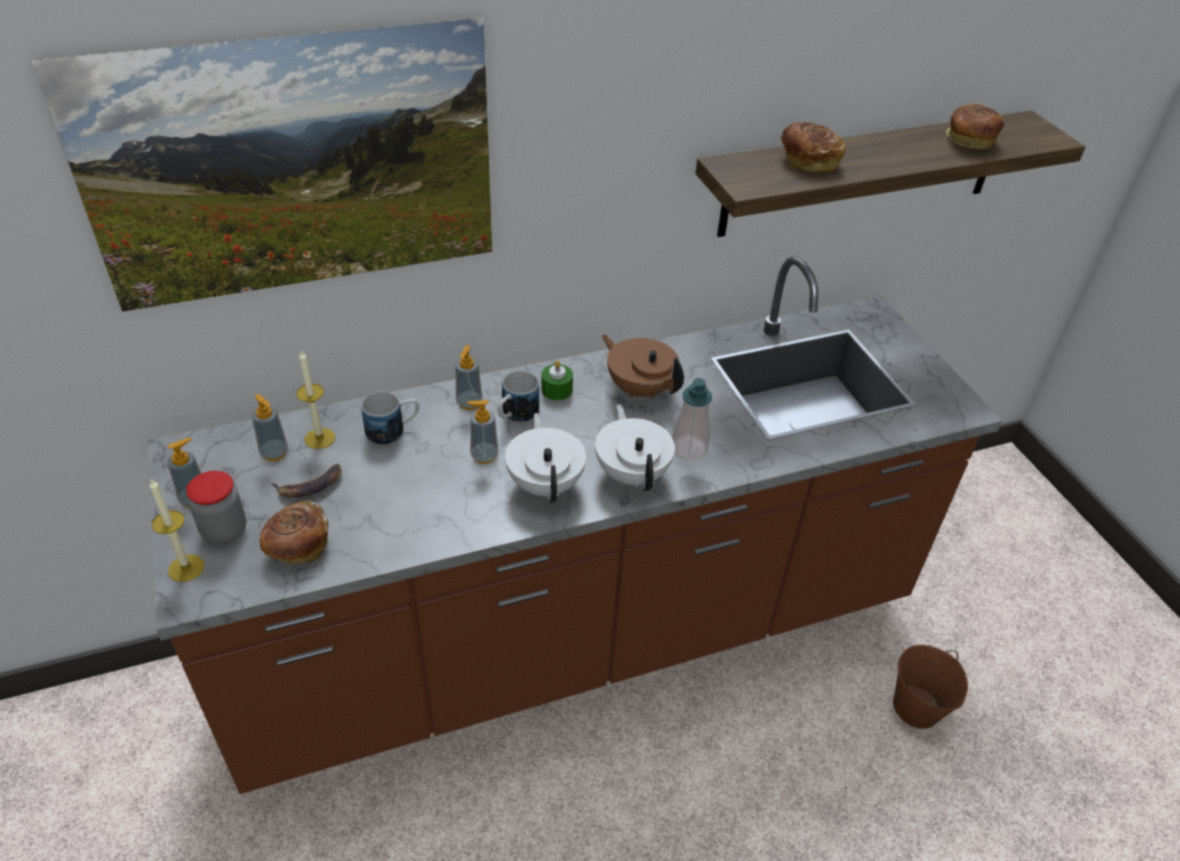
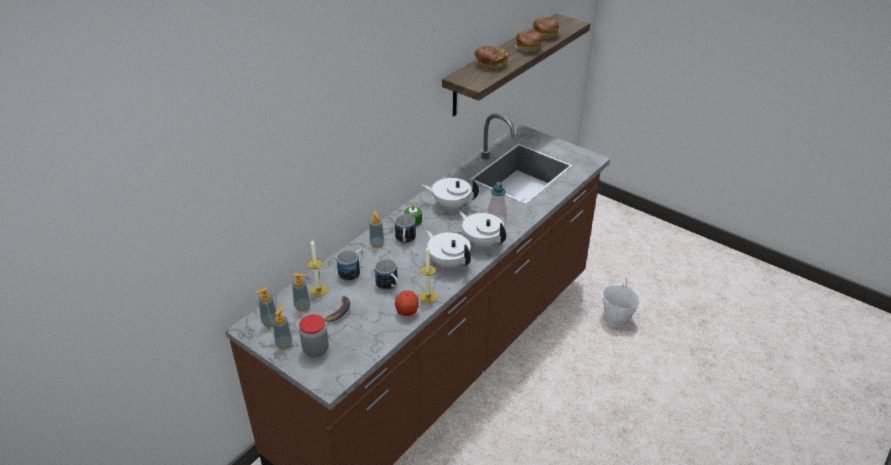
camera: 30 degrees left, 5 degrees down
picture [31,18,492,312] -> none
candle [150,479,205,582] -> candle moved to [419,246,437,303]
bread [260,501,328,564] -> bread moved to [515,30,542,52]
soap dispenser [467,400,499,464] -> soap dispenser moved to [256,287,277,327]
brown teapot [602,335,684,398] -> white teapot [422,178,479,211]
brown bucket [893,645,968,729] -> white bucket [602,279,640,327]
none -> mug [375,259,398,290]
none -> apple [395,291,419,316]

